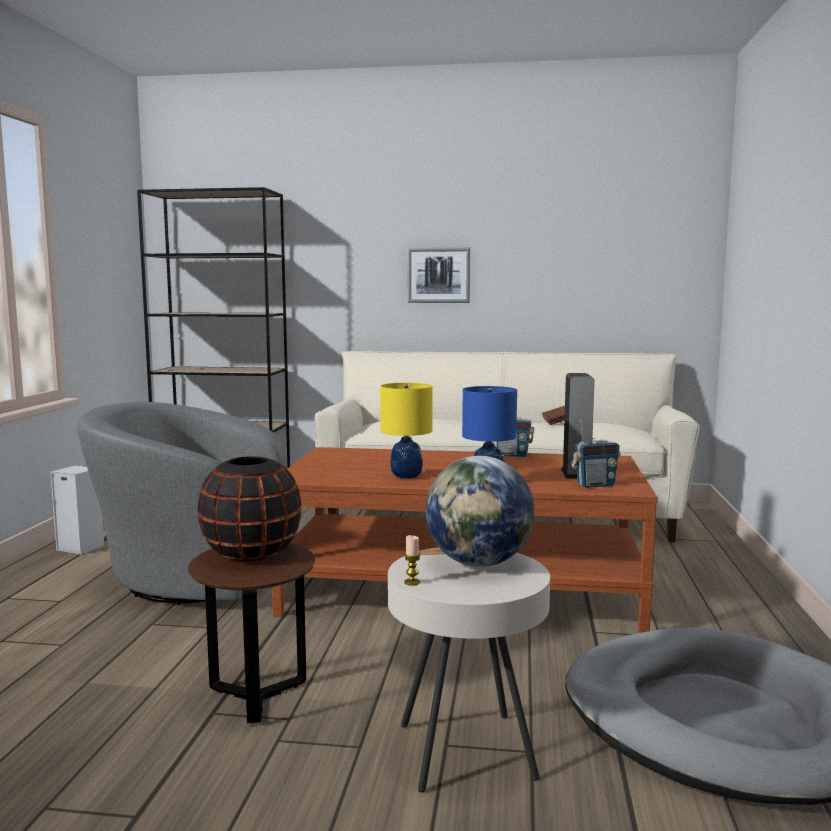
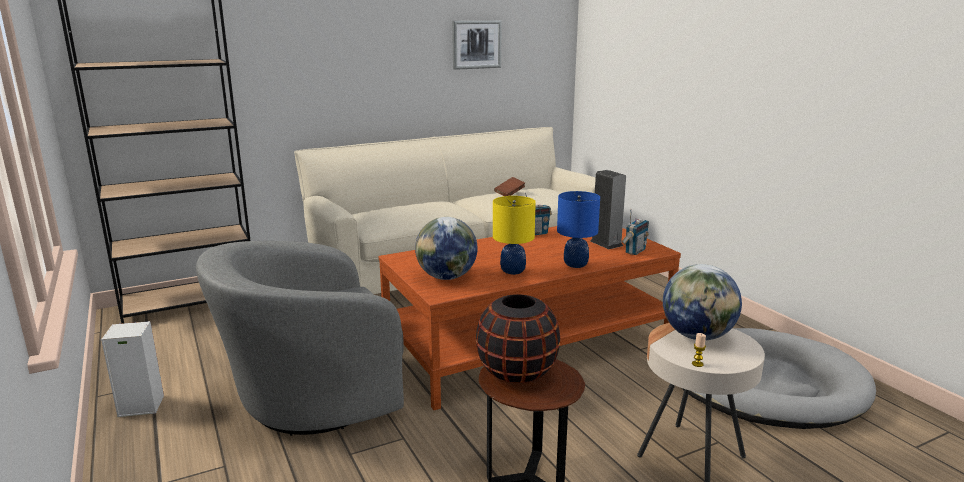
camera: 35 degrees left, 10 degrees up
picture [407,247,470,303] -> picture moved to [452,21,502,70]
none -> globe [415,217,478,280]

